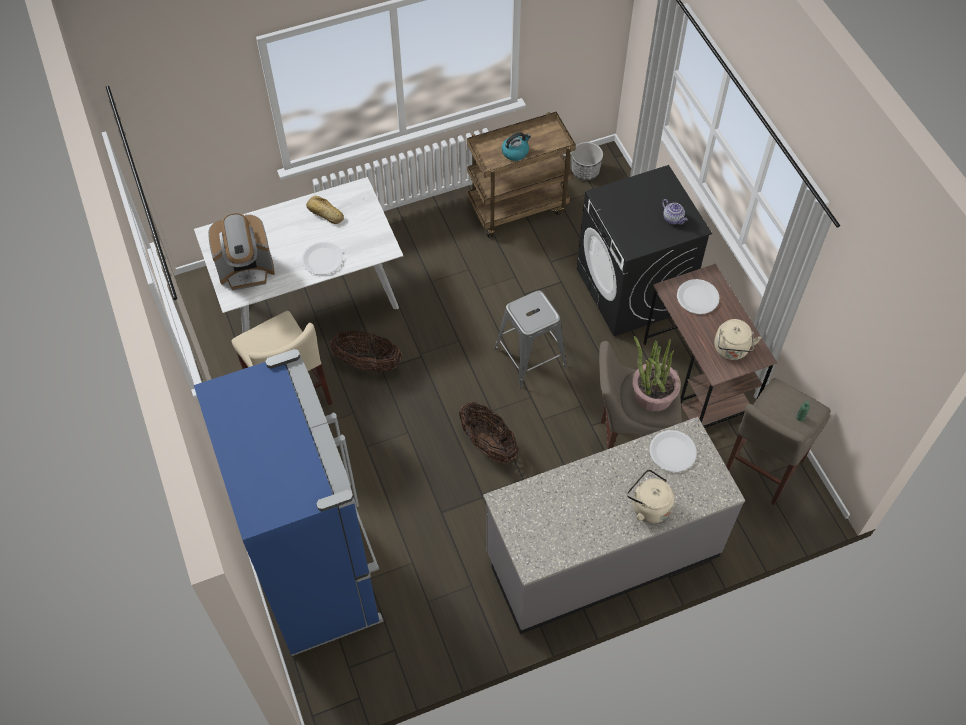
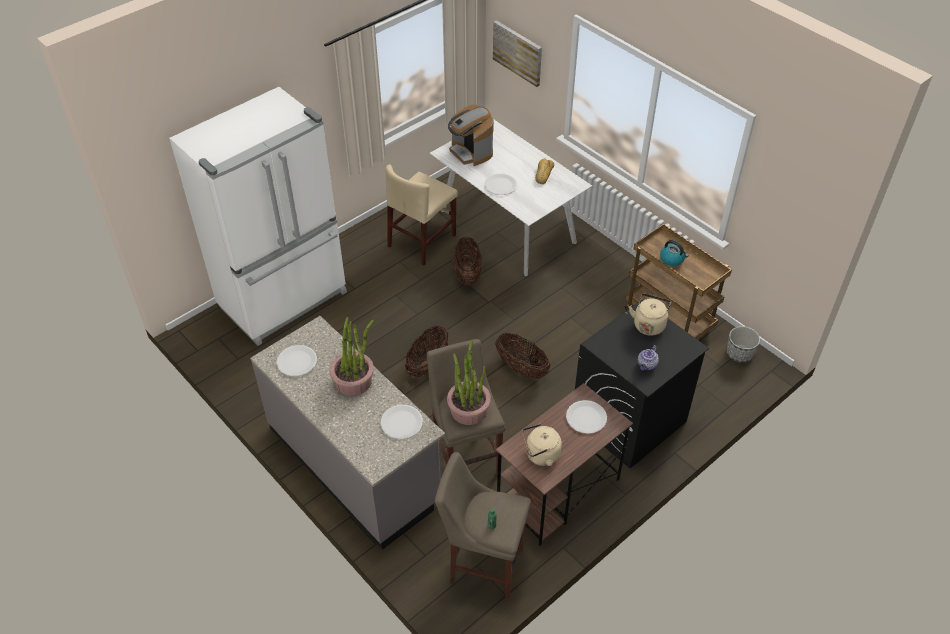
camera: 70 degrees right, 10 degrees down
blue fridge [194,349,384,656] -> white fridge [169,87,347,346]
grey stool [494,290,567,388] -> basket [495,333,551,379]
beige kettle [627,469,675,523] -> beige kettle moved to [629,293,672,336]
none -> white plate [277,345,317,376]
none -> potted plant [330,317,374,396]
none -> picture [493,20,542,87]

